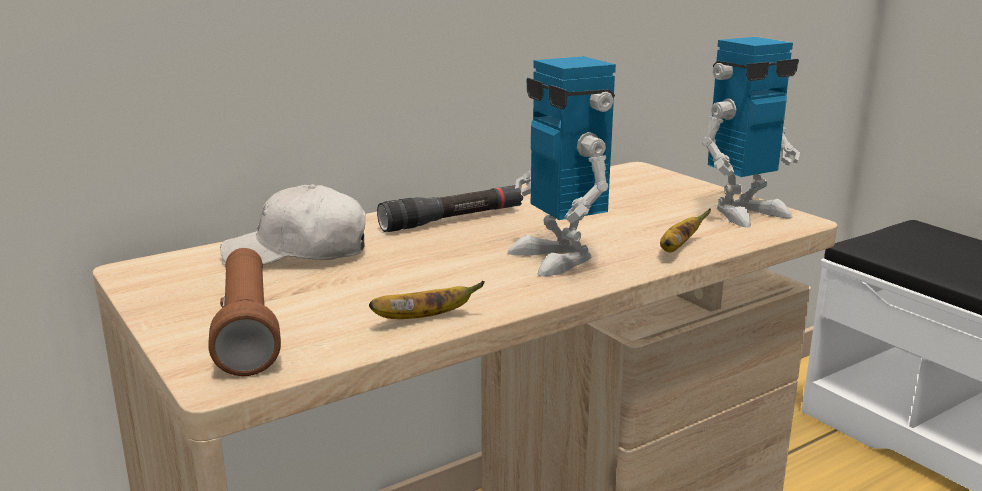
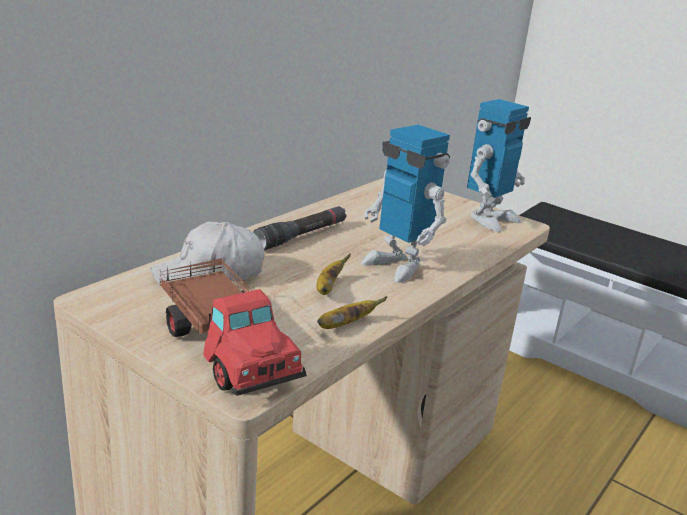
camera: 20 degrees left, 5 degrees up
brown flashlight [208,248,281,376] -> toy truck [159,258,307,396]
banana [660,209,711,252] -> banana moved to [316,253,351,295]

